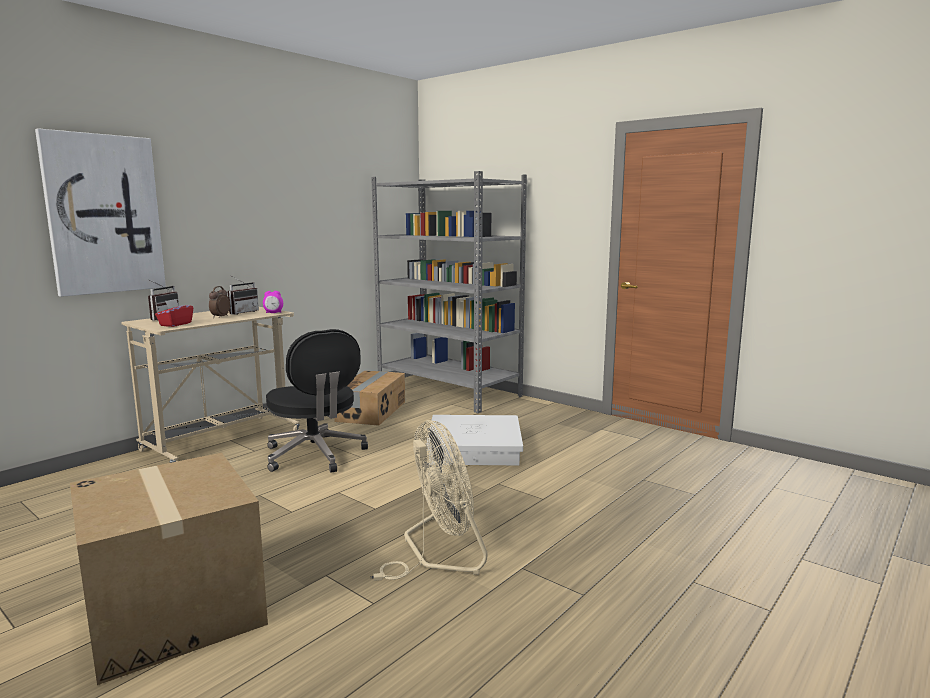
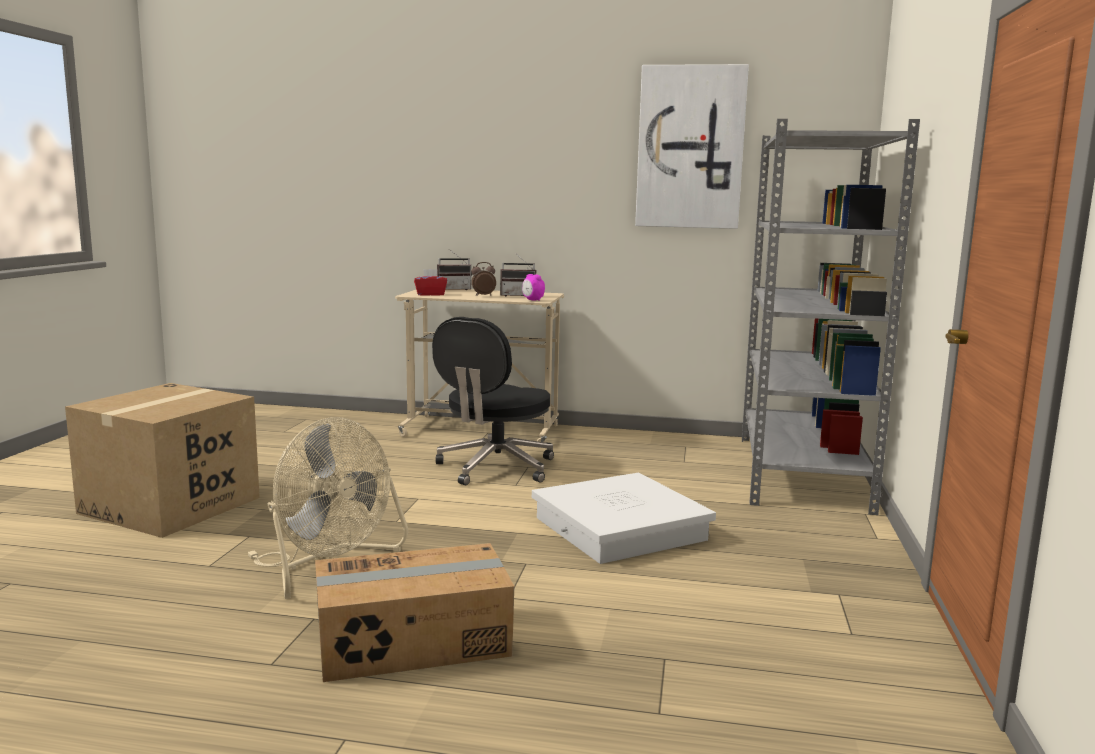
camera: 60 degrees right, 0 degrees up
picture [35,128,166,297] -> picture moved to [635,64,749,229]
cardboard box [334,371,405,426] -> cardboard box moved to [315,543,514,682]

